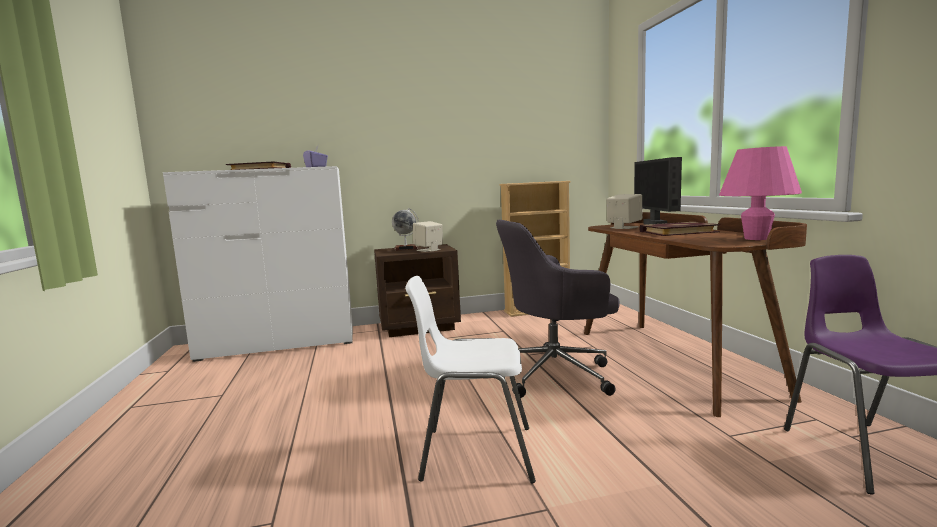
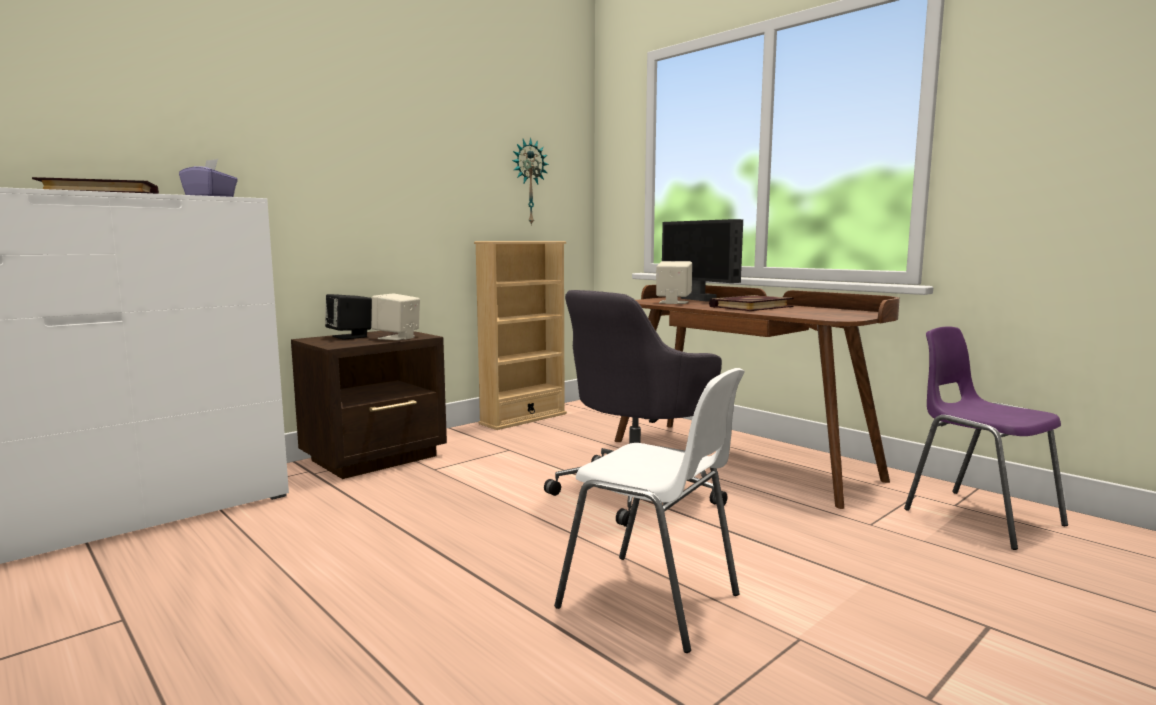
camera: 30 degrees left, 0 degrees up
globe [392,208,419,251] -> black speaker [325,294,372,340]
white chair [405,276,536,483] -> white chair turned 120 degrees counterclockwise [554,368,745,653]
pink table lamp [719,146,802,240] -> none
none -> wall clock [512,137,549,226]

